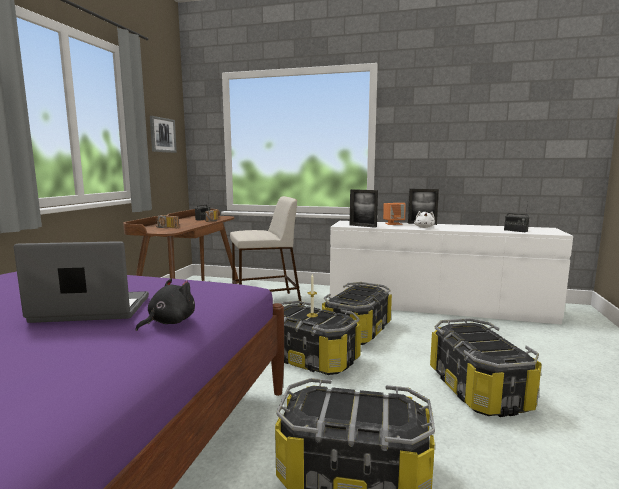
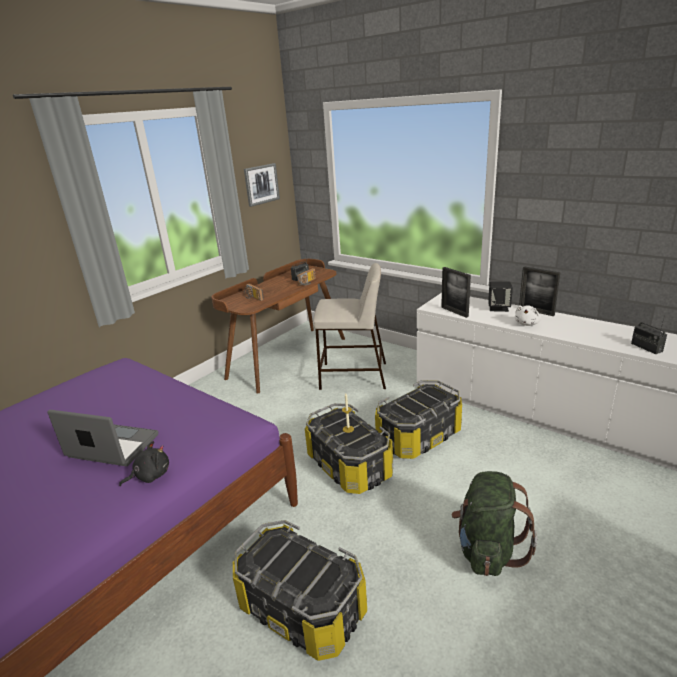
camera: 25 degrees right, 15 degrees up
orange speaker [383,203,405,225] -> black speaker [488,281,513,312]
storage box [430,318,542,417] -> green backpack [452,471,537,576]

